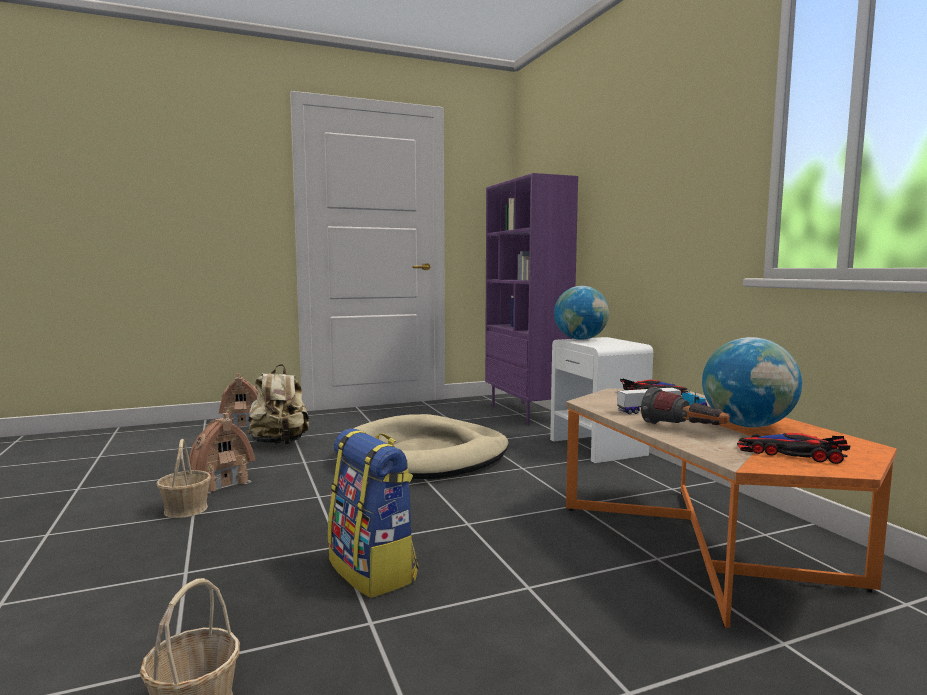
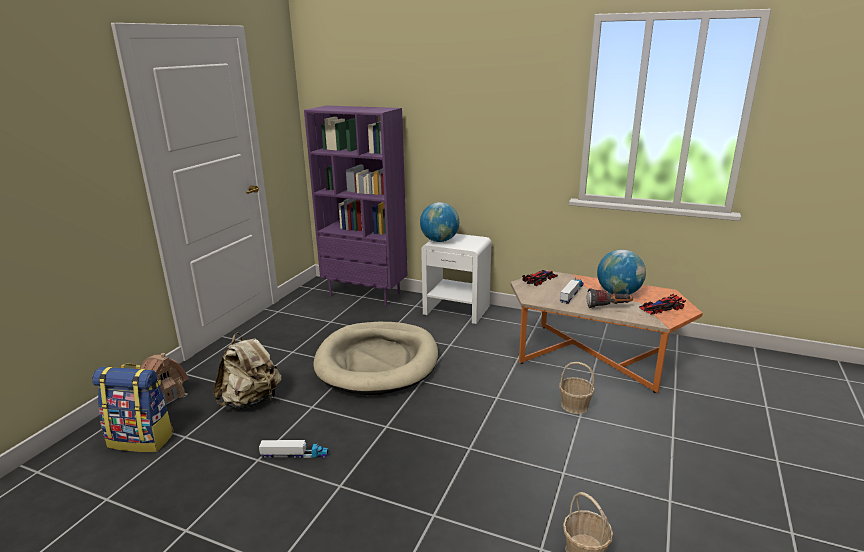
camera: 45 degrees left, 15 degrees up
basket [156,439,211,518] -> basket moved to [559,362,595,414]
toy house [189,413,255,494] -> toy truck [259,440,329,459]
backpack [328,428,418,598] -> backpack moved to [92,364,174,452]

